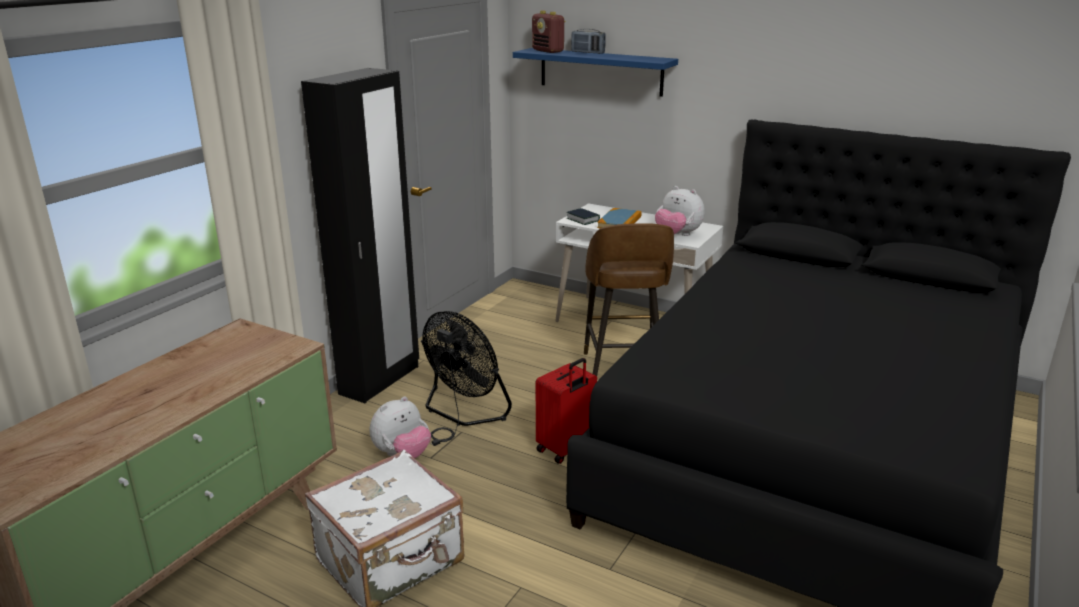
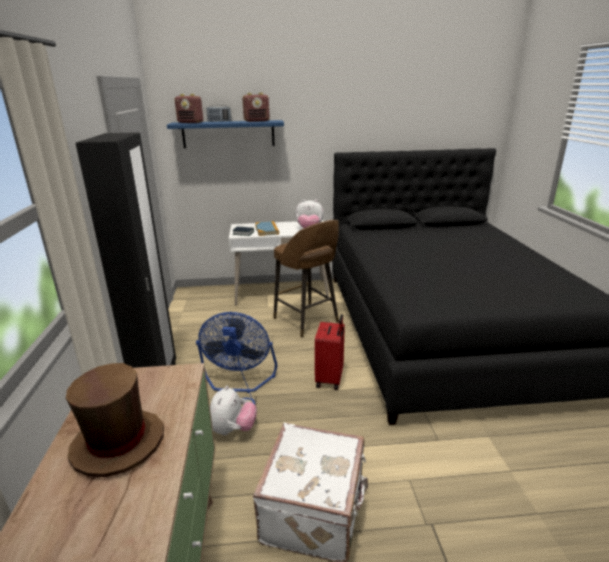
camera: 35 degrees left, 0 degrees up
black fan [421,311,512,446] -> blue fan [196,312,277,404]
none -> brown hat [66,363,164,477]
none -> radio [242,93,270,122]

